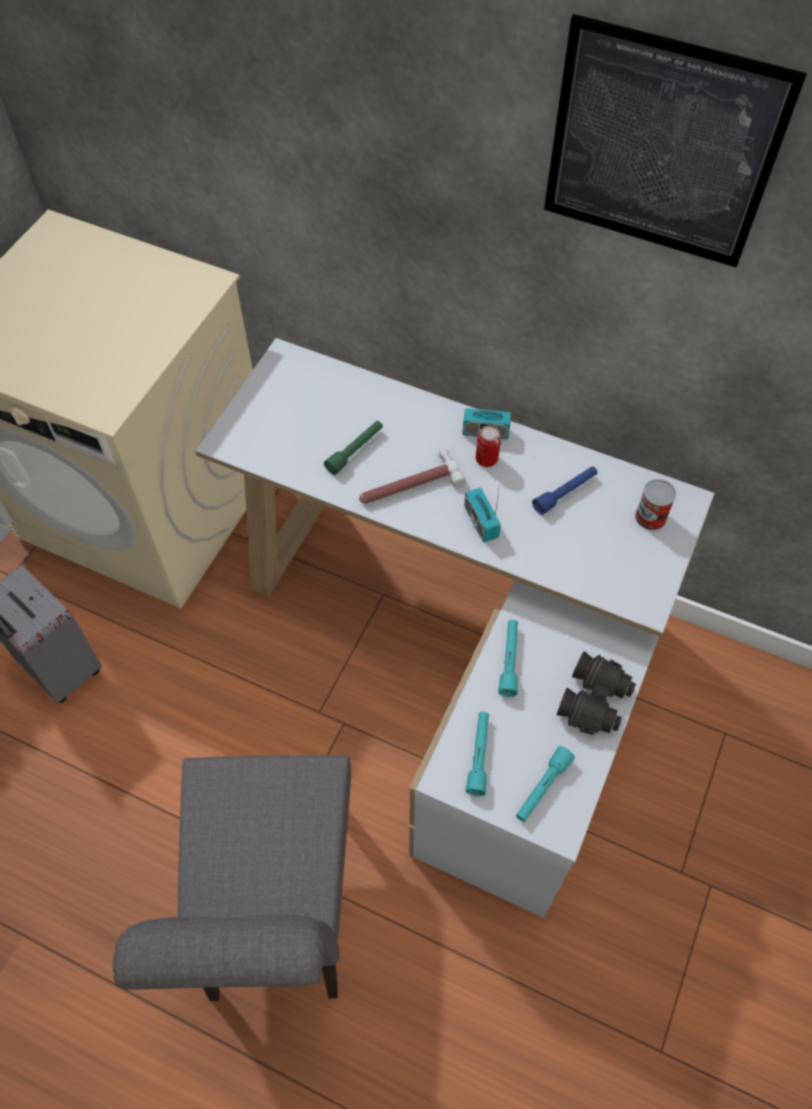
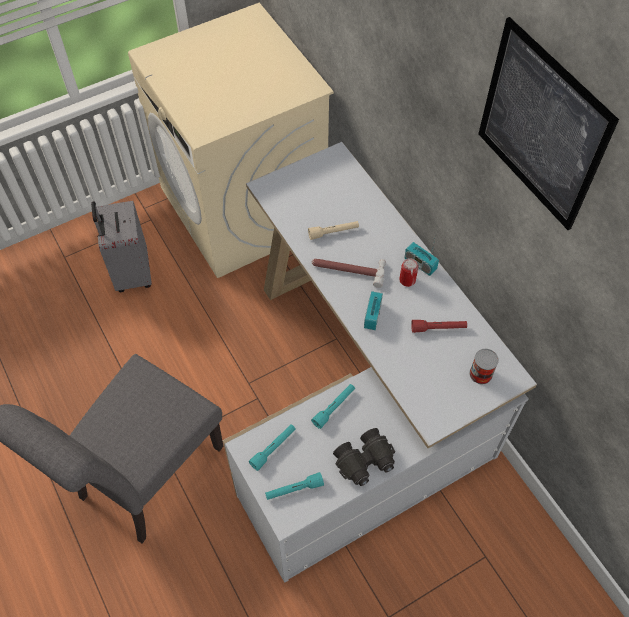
camera: 35 degrees right, 0 degrees up
green flashlight [324,421,383,475] -> beige flashlight [308,221,359,240]
blue flashlight [532,466,597,515] -> red flashlight [411,320,467,333]

